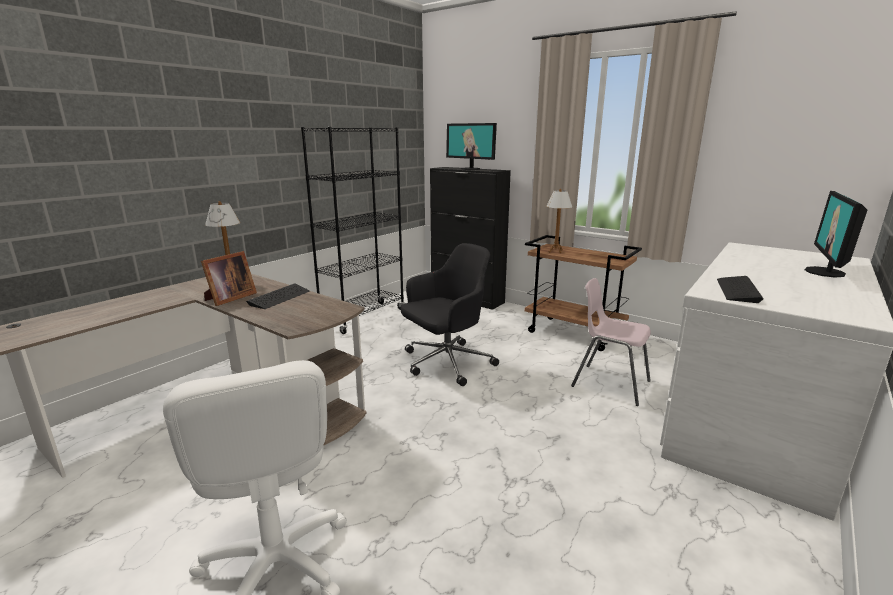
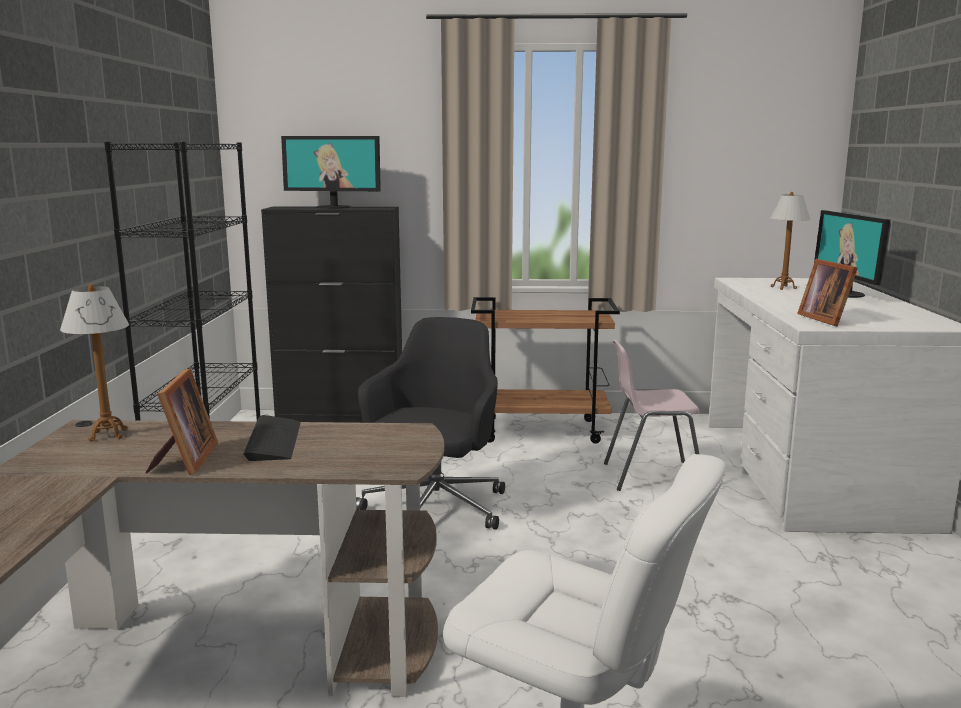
camera: 35 degrees left, 5 degrees down
table lamp [547,189,572,253] -> table lamp moved to [770,192,811,290]
keyboard [717,276,764,303] -> picture frame [797,259,858,327]

